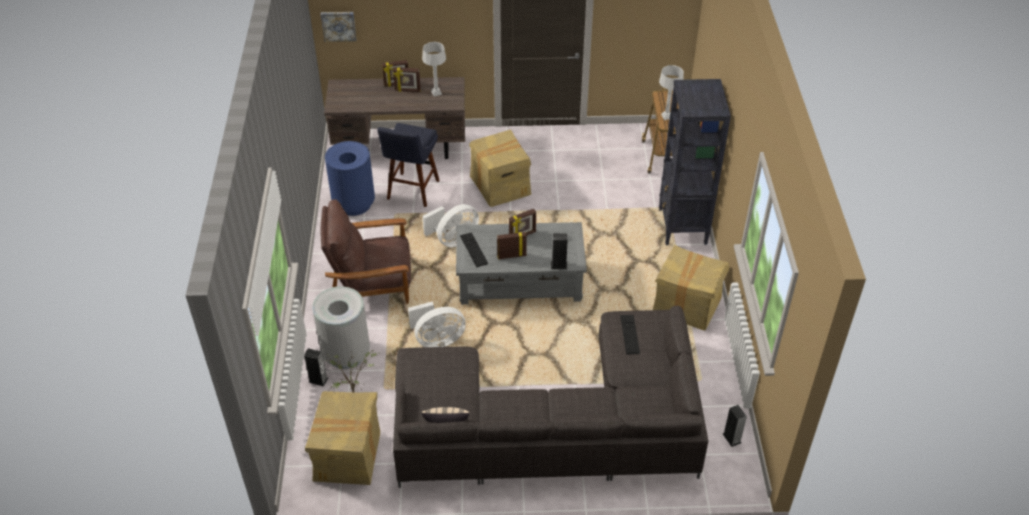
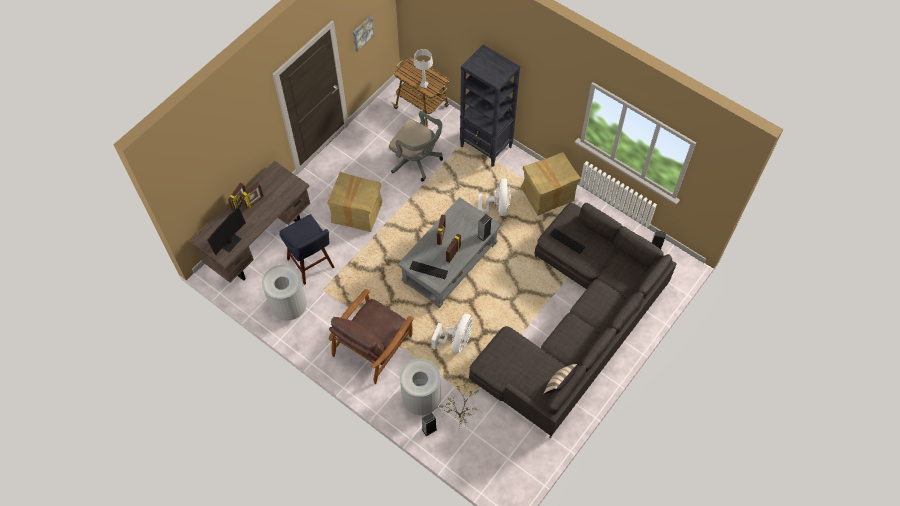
camera: 50 degrees left, 15 degrees up
cardboard box [305,391,380,485] -> none
picture [321,12,357,42] -> picture moved to [353,17,374,52]
blue trash can [325,141,375,216] -> grey trash can [262,265,307,321]
grey table lamp [422,42,446,96] -> none
white fan [422,204,479,247] -> white fan moved to [478,178,511,216]
none -> monitor [208,207,246,255]
none -> grey office chair [389,111,443,182]

